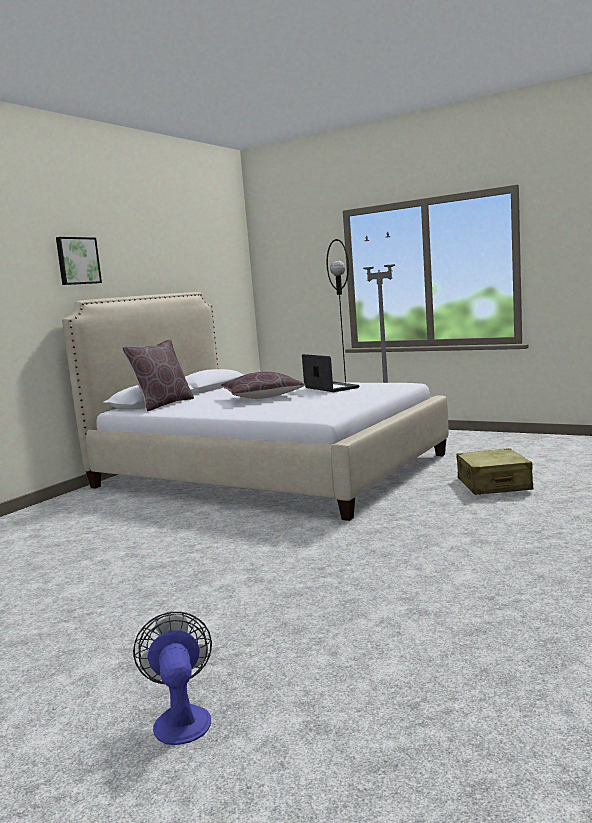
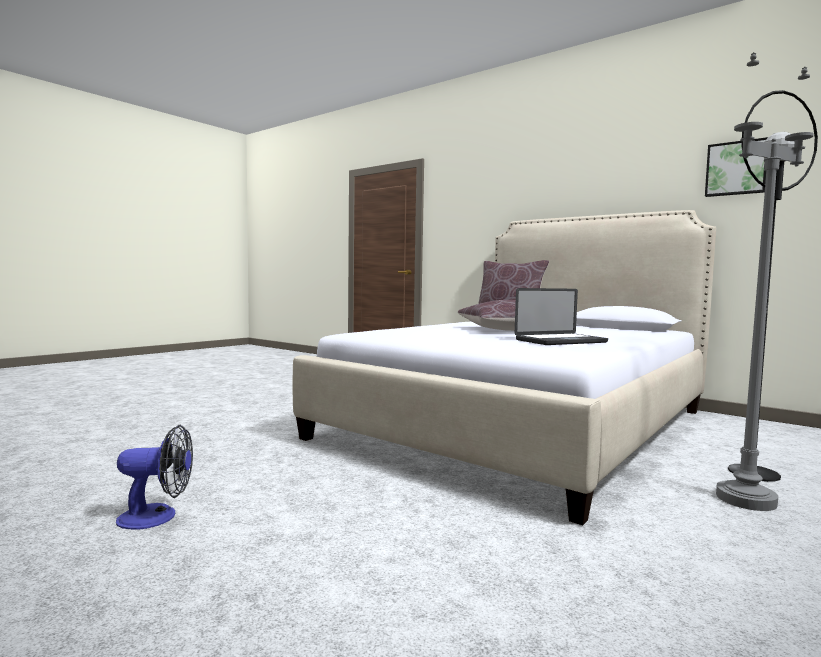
camera: 95 degrees right, 5 degrees down
picture [56,237,102,285] -> picture moved to [705,137,768,197]
fan [133,612,212,745] -> fan moved to [116,425,193,530]
beige suitcase [457,448,533,495] -> none

